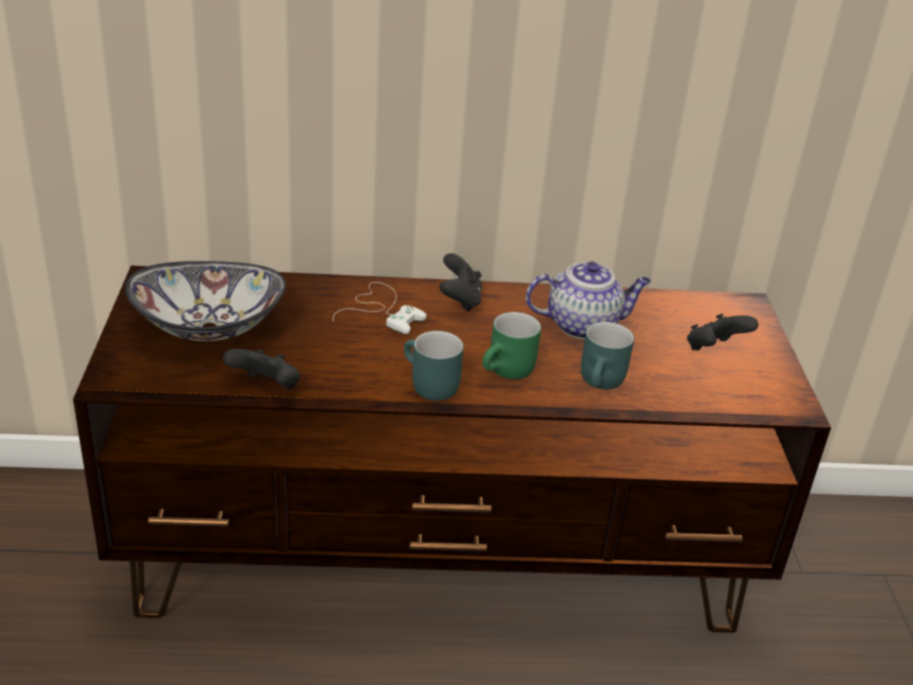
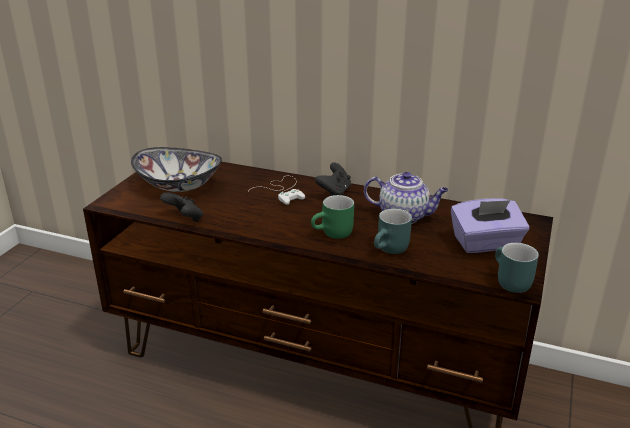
camera: 25 degrees right, 5 degrees down
turquoise mug [404,331,464,401] -> turquoise mug moved to [495,243,539,293]
black game controller [687,314,758,351] -> purple tissue box [451,198,529,253]

